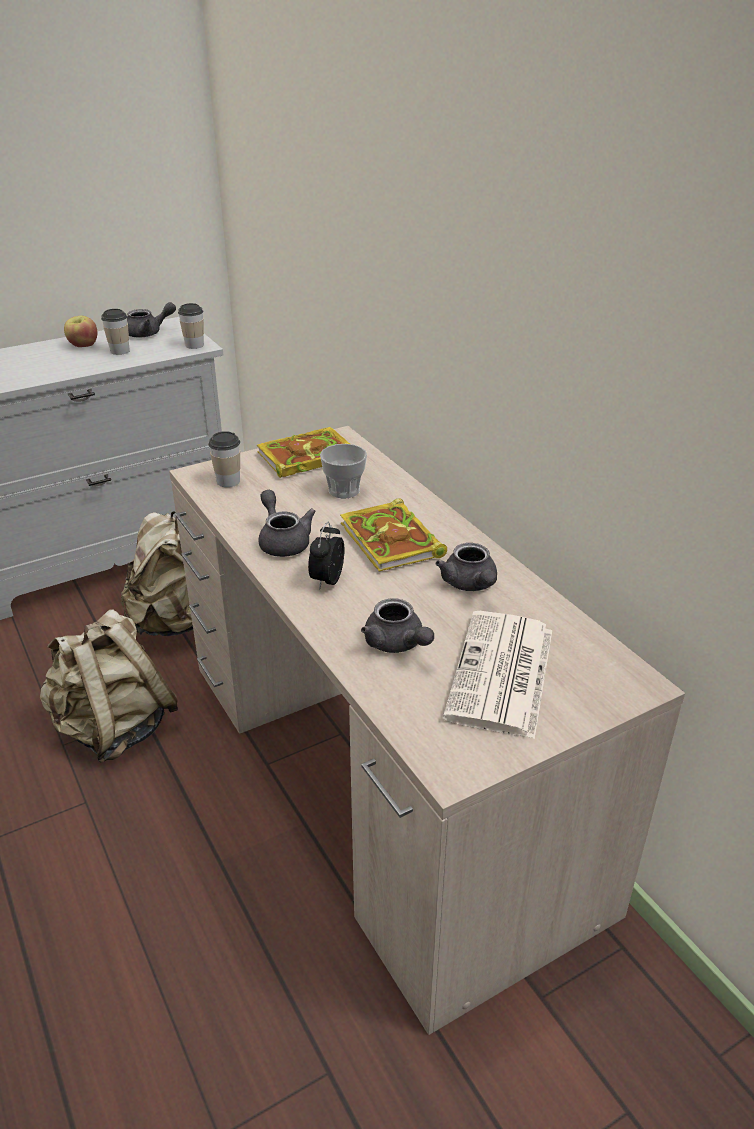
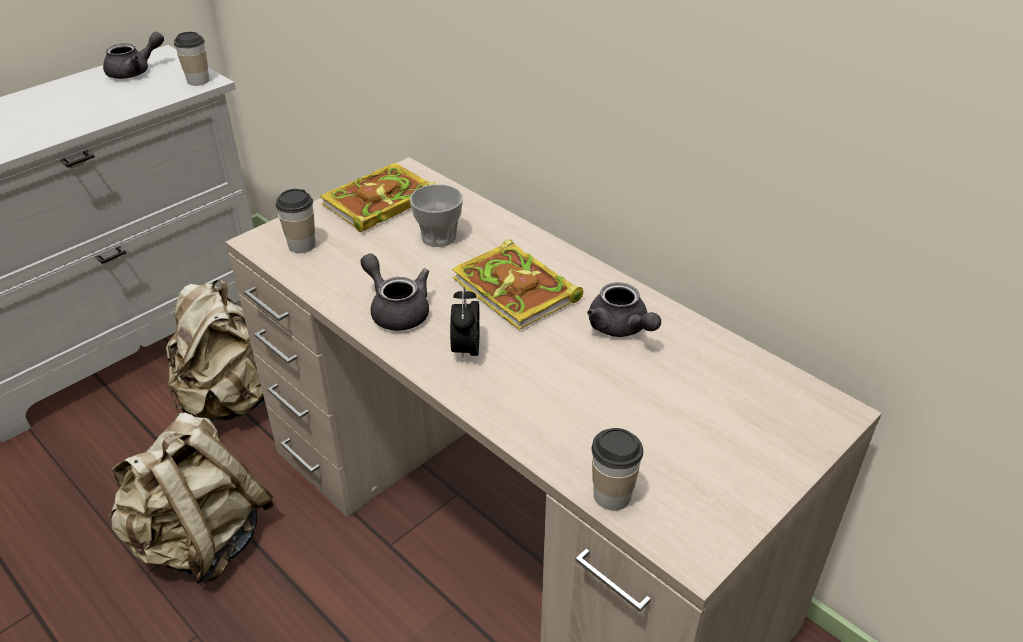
camera: 15 degrees left, 5 degrees up
apple [64,316,97,347] -> none
cup [101,309,130,355] -> cup moved to [592,428,643,511]
grey teapot [361,598,434,653] -> none
newspaper [443,611,552,739] -> none

